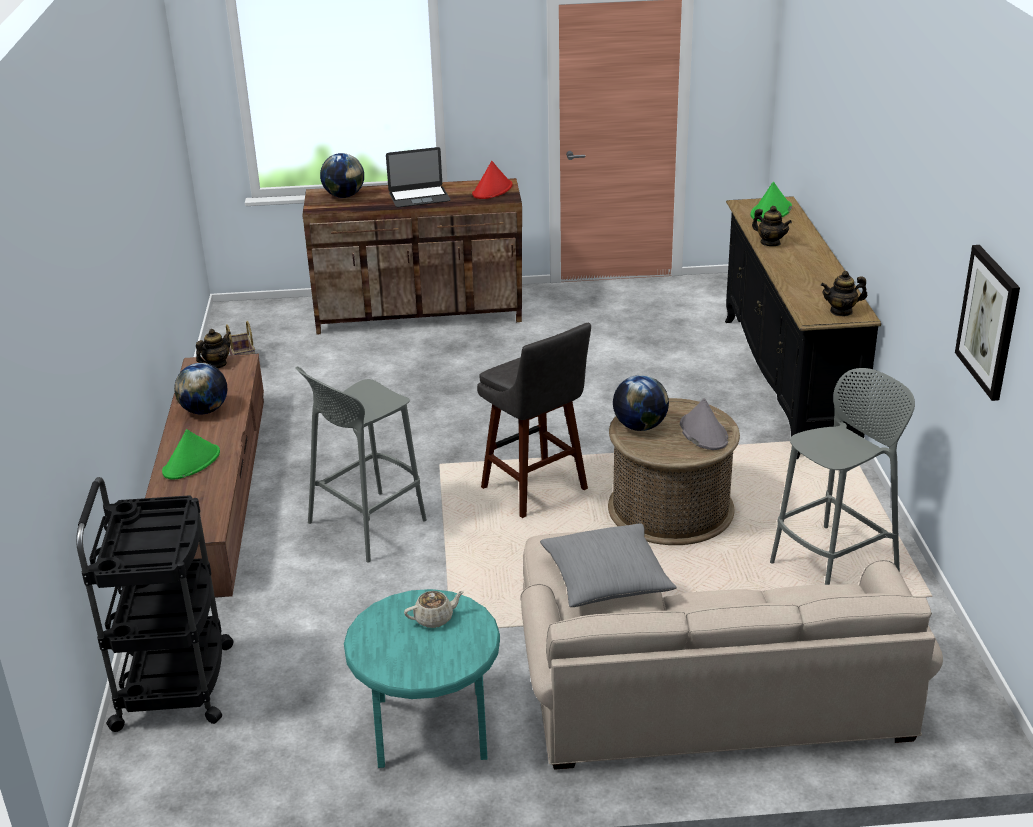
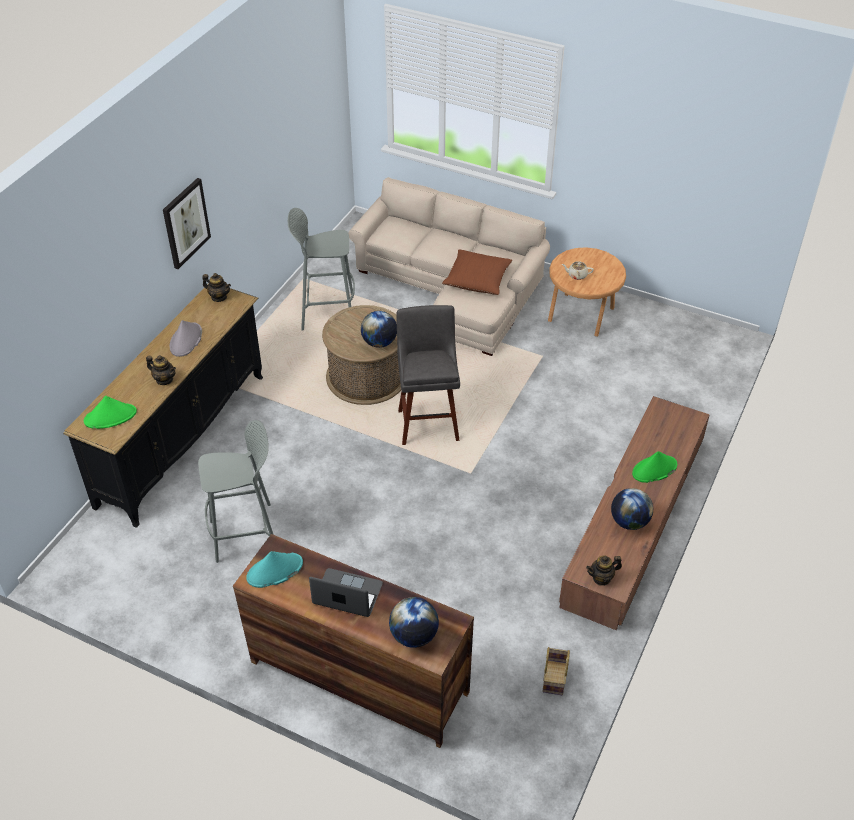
camera: 150 degrees left, 15 degrees up
black cart [76,477,234,732] -> none
grey stool [295,366,427,563] -> grey stool moved to [198,420,274,563]
turquoise side table [344,589,500,768] -> brown side table [548,247,626,337]
red hat [472,161,513,199] -> turquoise hat [246,551,303,588]
grey pillow [540,523,677,607] -> brown pillow [442,250,512,295]
grey hat [680,398,728,450] -> grey hat moved to [170,320,202,357]
teapot [752,206,792,246] -> teapot turned 135 degrees clockwise [146,355,176,385]
picture [955,245,1020,401] -> picture moved to [163,178,211,269]

